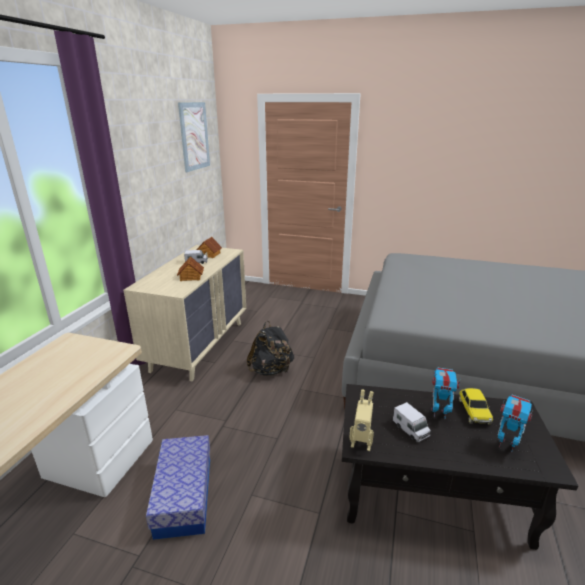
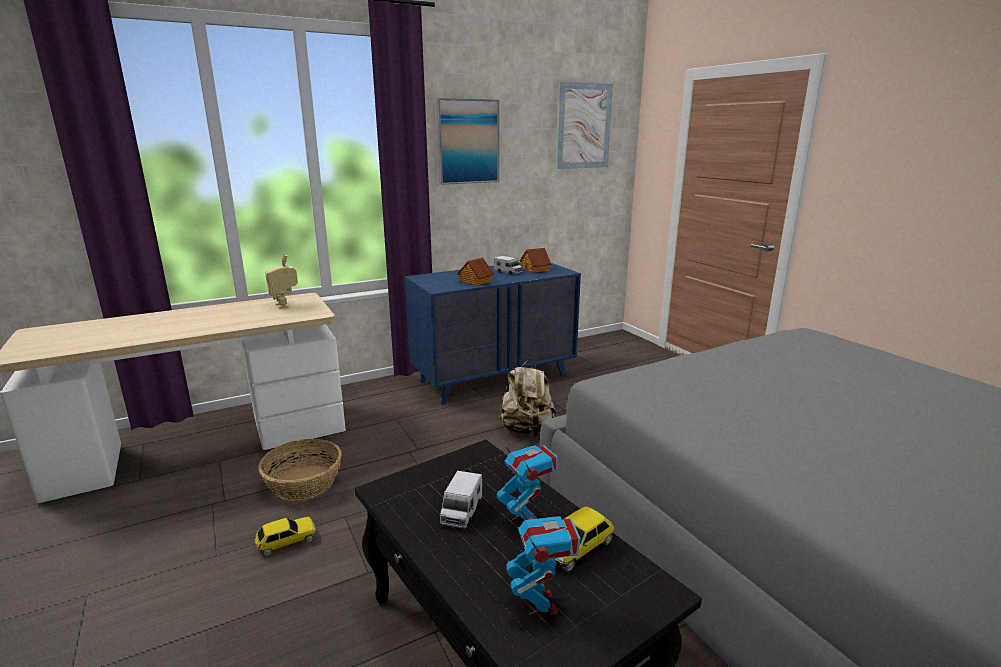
camera: 45 degrees right, 5 degrees down
beige dresser [123,245,246,381] -> blue dresser [404,262,581,404]
storage box [146,435,210,540] -> basket [258,439,342,501]
black backpack [246,321,294,376] -> beige backpack [497,359,556,437]
toy robot [349,390,374,451] -> toy robot moved to [265,254,298,309]
none -> toy car [254,517,316,556]
none -> picture [436,98,499,185]

